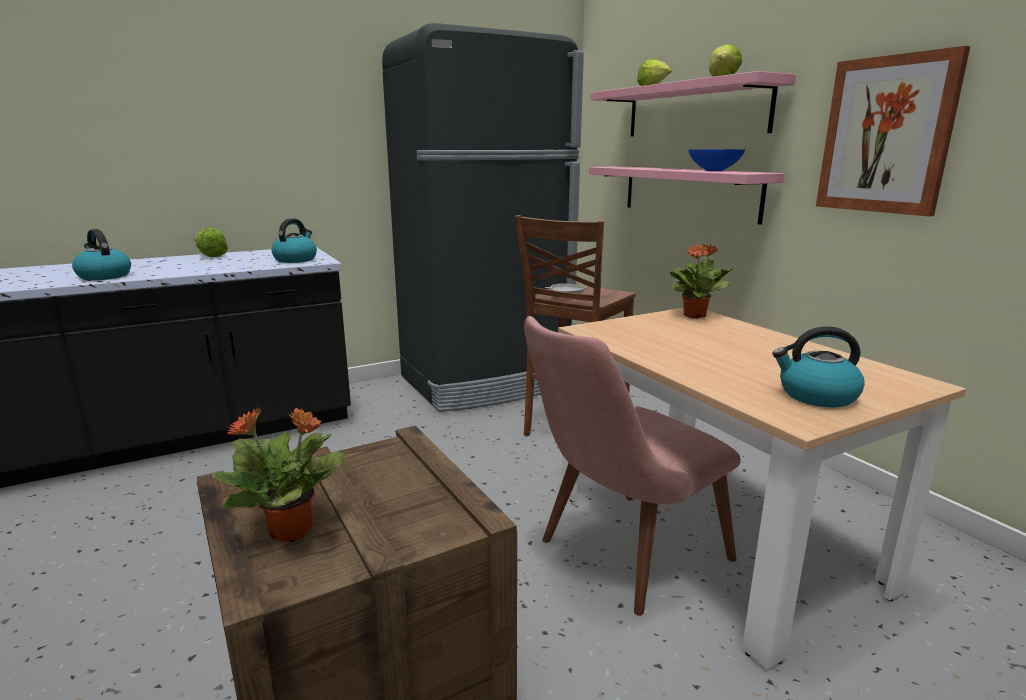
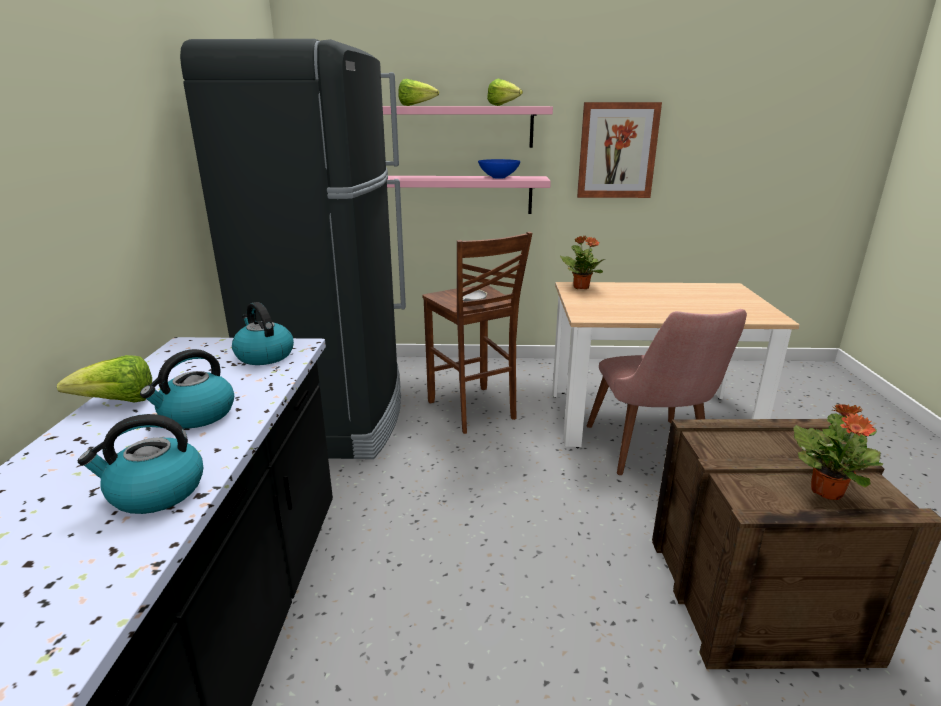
camera: 60 degrees left, 5 degrees up
kettle [772,326,865,407] -> kettle moved to [140,349,234,429]

